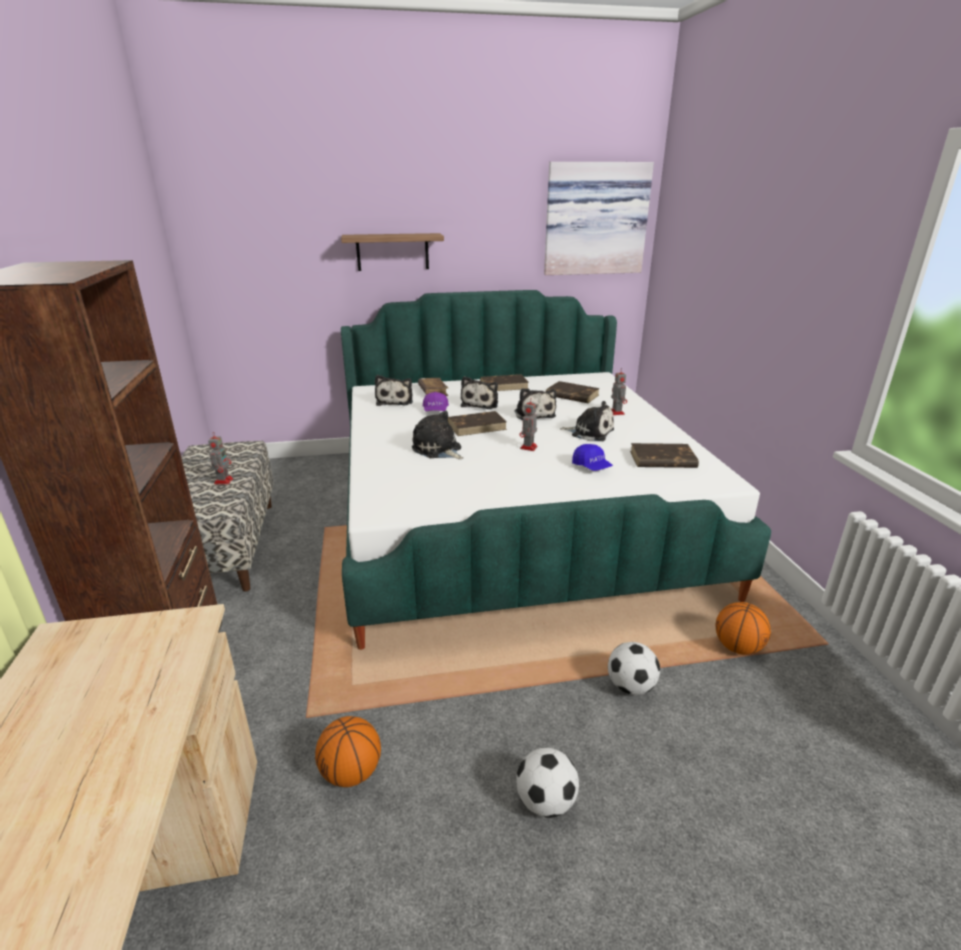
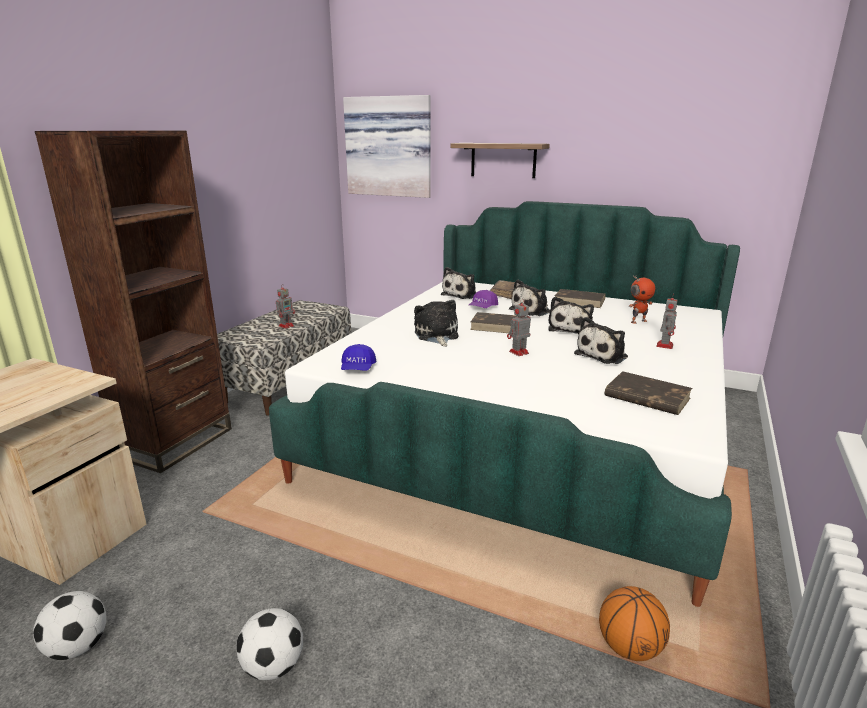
camera: 35 degrees right, 5 degrees down
basketball [315,716,381,787] -> none
picture [544,162,654,275] -> picture moved to [343,95,431,198]
brown book [546,381,600,403] -> toy robot [629,275,655,324]
plush toy [560,401,614,441] -> plush toy turned 75 degrees clockwise [574,317,628,364]
blue cap [572,444,613,471] -> blue cap moved to [341,344,377,371]
football [608,642,660,695] -> football moved to [33,591,107,660]

